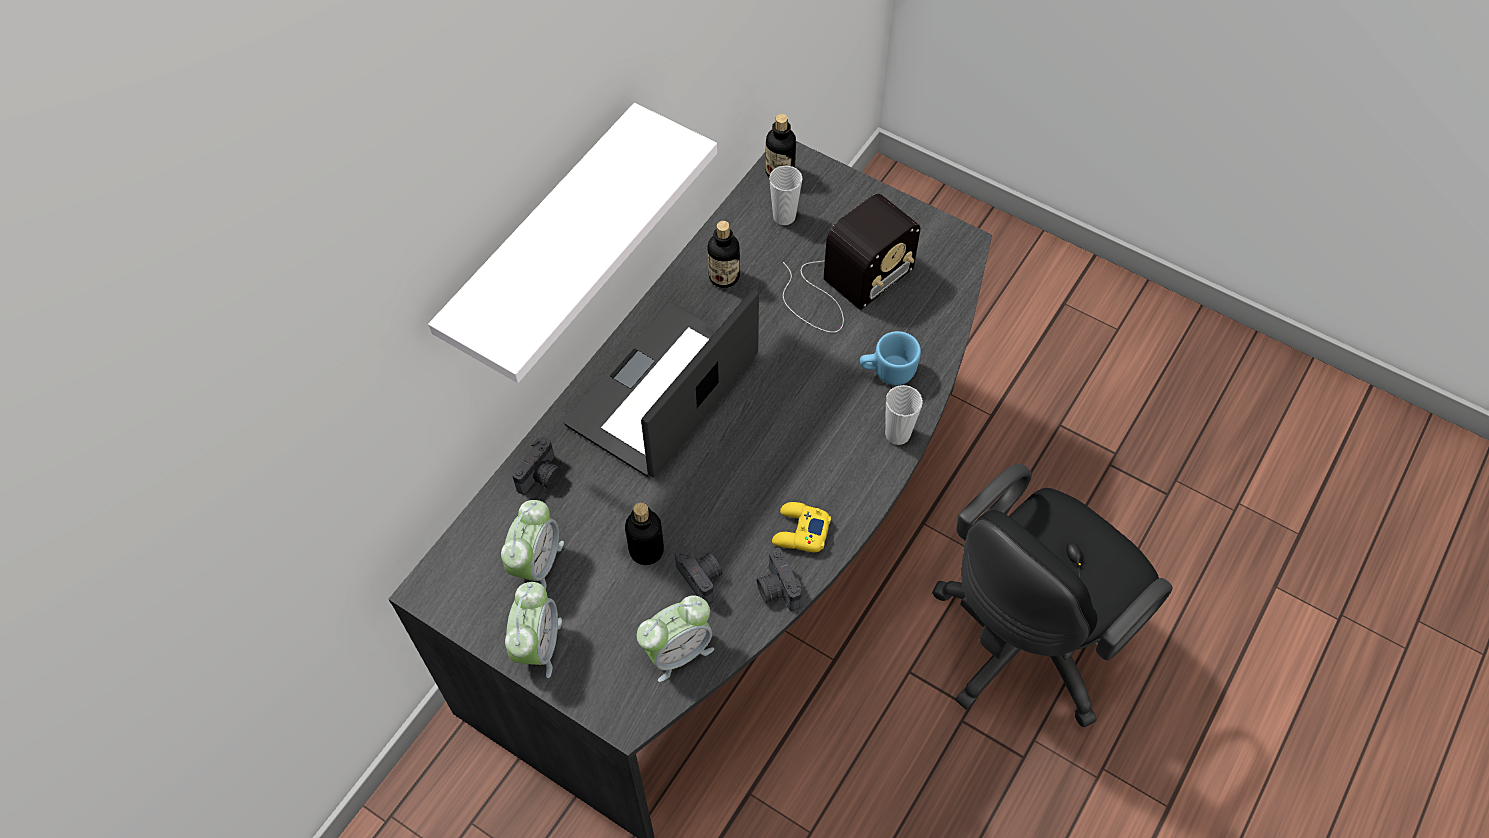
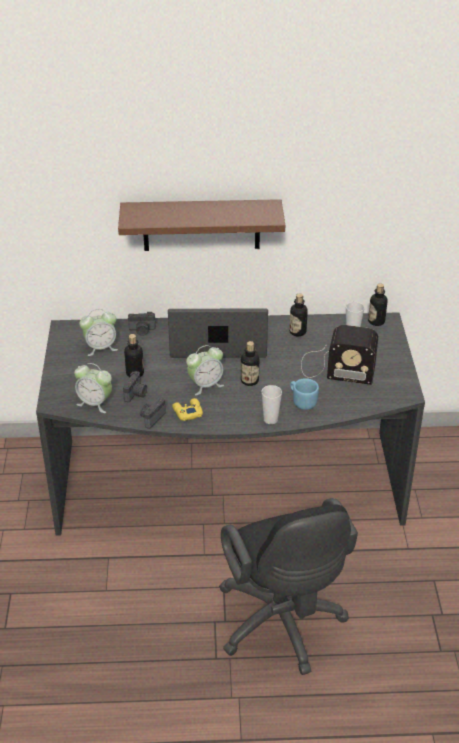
camera: 55 degrees right, 20 degrees down
white shelf [428,103,717,383] -> brown shelf [118,199,285,251]
alarm clock [505,582,562,678] -> alarm clock moved to [186,345,224,395]
black office chair [932,463,1173,727] -> black office chair turned 120 degrees counterclockwise [219,498,358,675]
none -> bottle [241,341,259,386]

